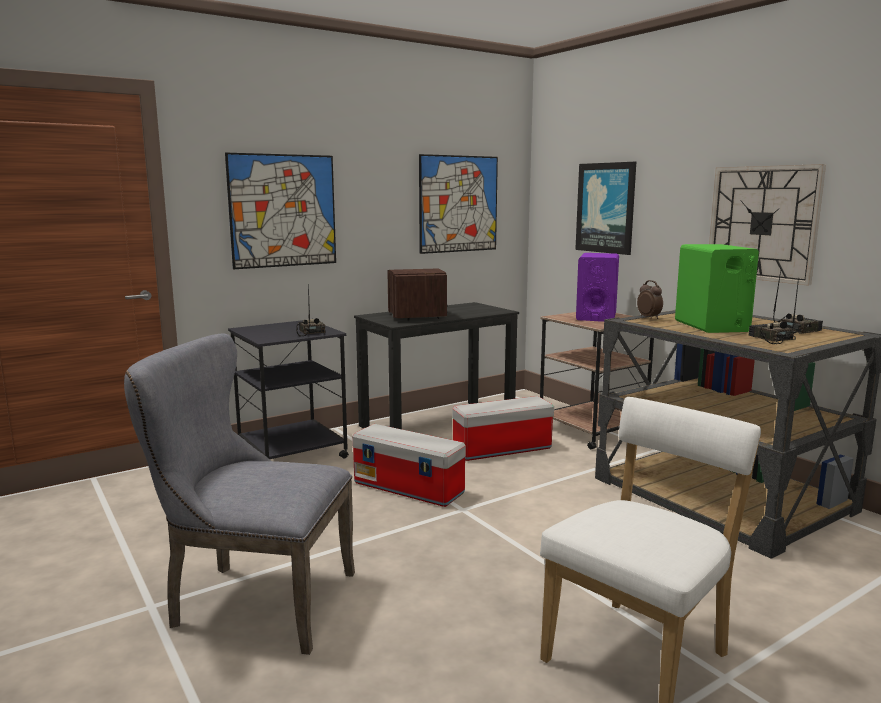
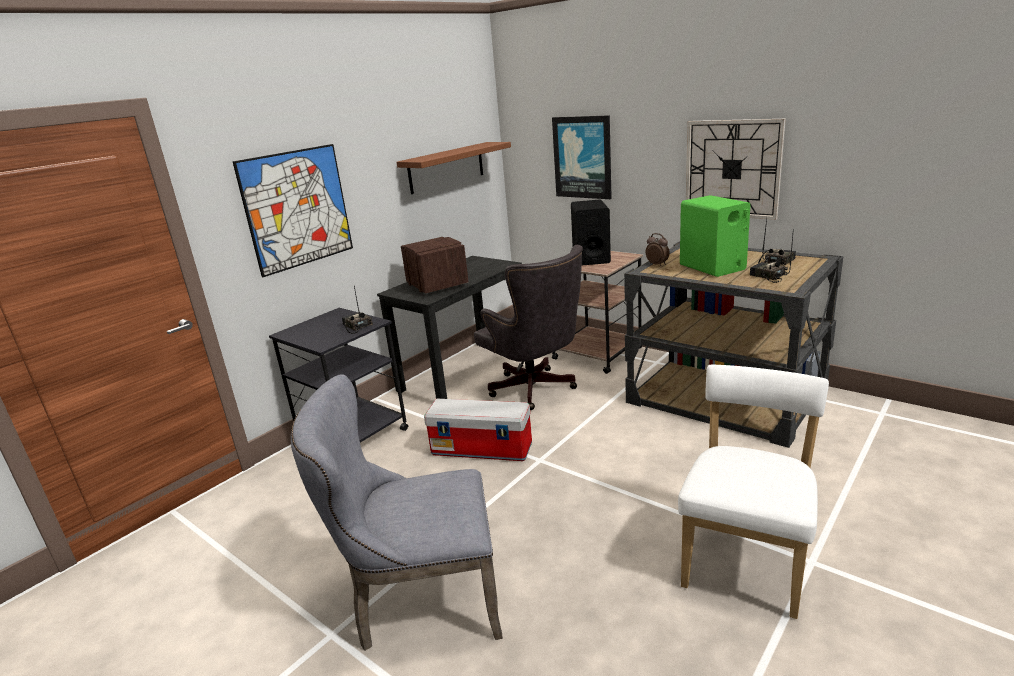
camera: 15 degrees left, 10 degrees up
picture [419,154,498,254] -> brown shelf [397,142,511,194]
storage box [452,396,554,461] -> grey office chair [474,245,583,410]
purple speaker [576,253,619,322] -> black speaker [571,199,611,265]

